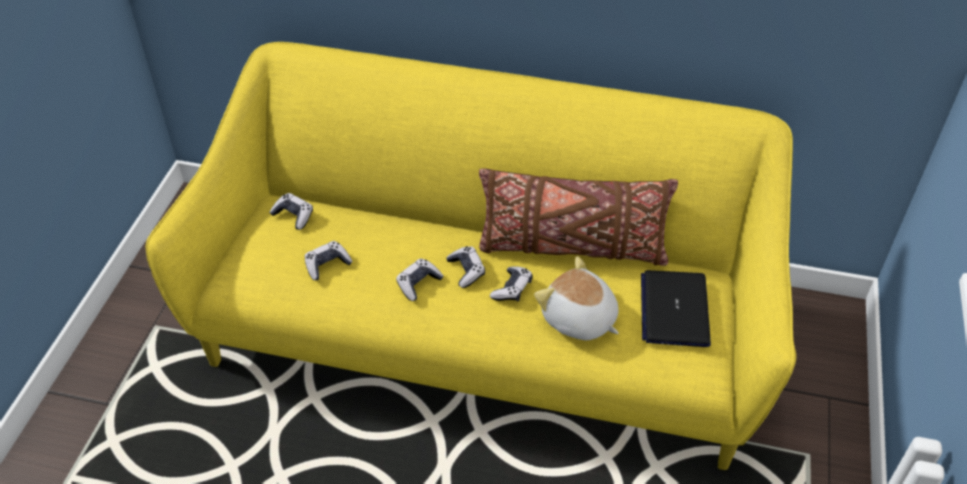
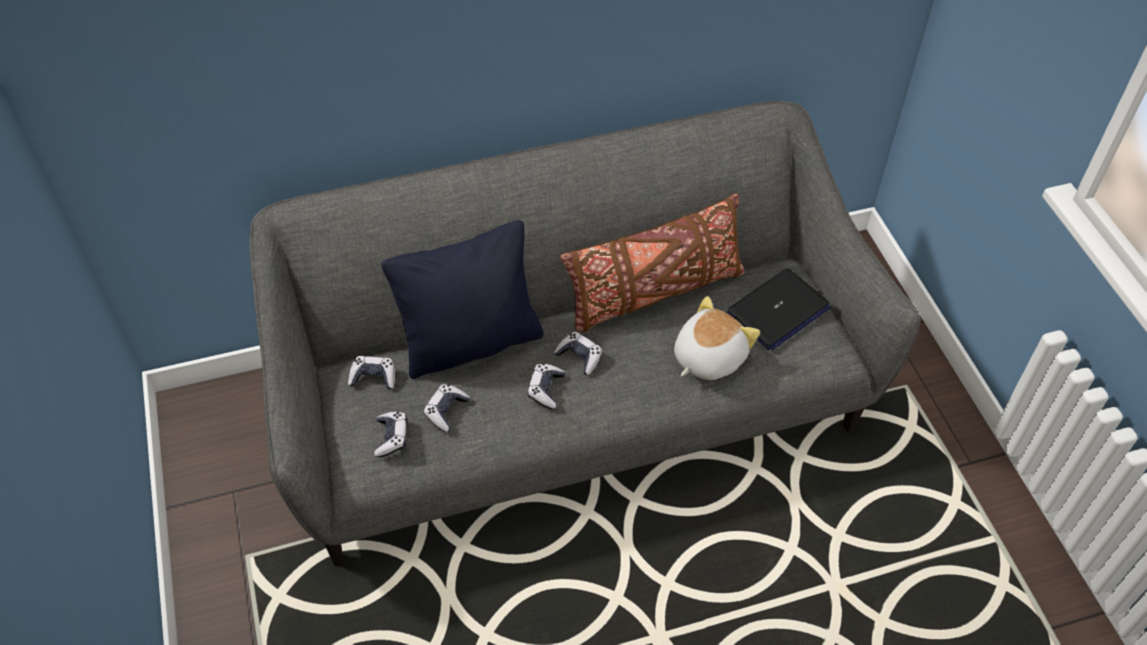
camera: 30 degrees left, 5 degrees up
yellow sofa [146,42,796,470] -> grey sofa [250,101,920,566]
game controller [490,266,532,301] -> game controller moved to [374,411,407,457]
plush toy [534,256,619,340] -> plush toy turned 120 degrees clockwise [674,296,760,380]
laptop [641,270,711,347] -> laptop turned 105 degrees counterclockwise [726,268,831,350]
none -> black pillow [382,220,544,379]

